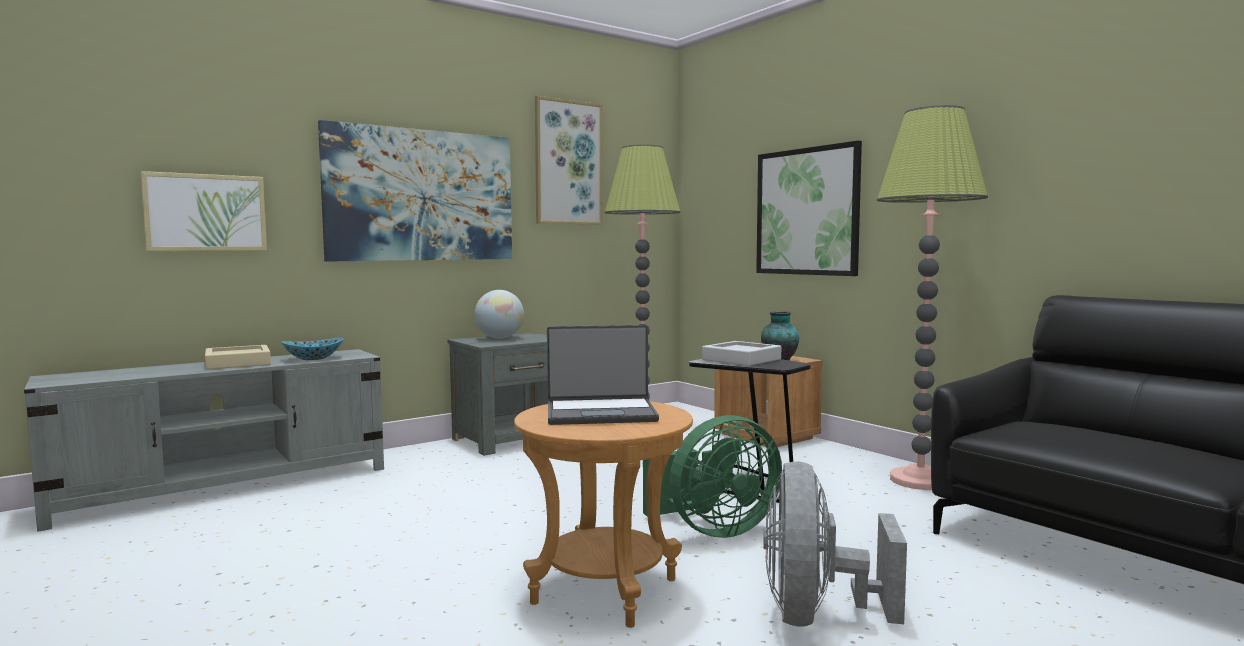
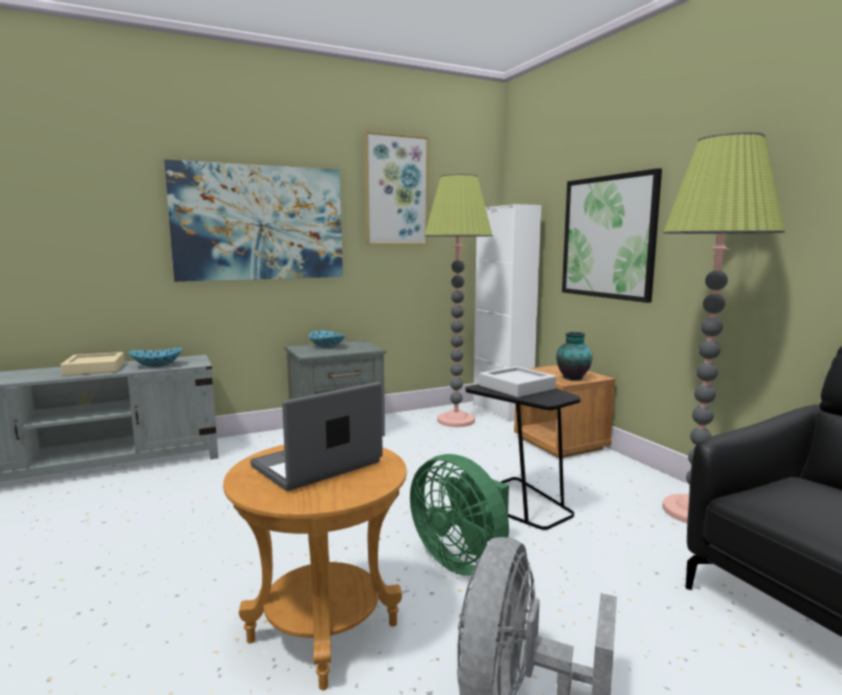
camera: 10 degrees right, 5 degrees up
picture [141,171,267,251] -> none
globe [475,290,524,339] -> bowl [309,330,345,348]
laptop [547,325,659,425] -> laptop turned 135 degrees clockwise [250,382,383,491]
green fan [643,415,782,538] -> green fan turned 60 degrees clockwise [410,454,509,575]
none -> white cabinet [473,204,541,421]

